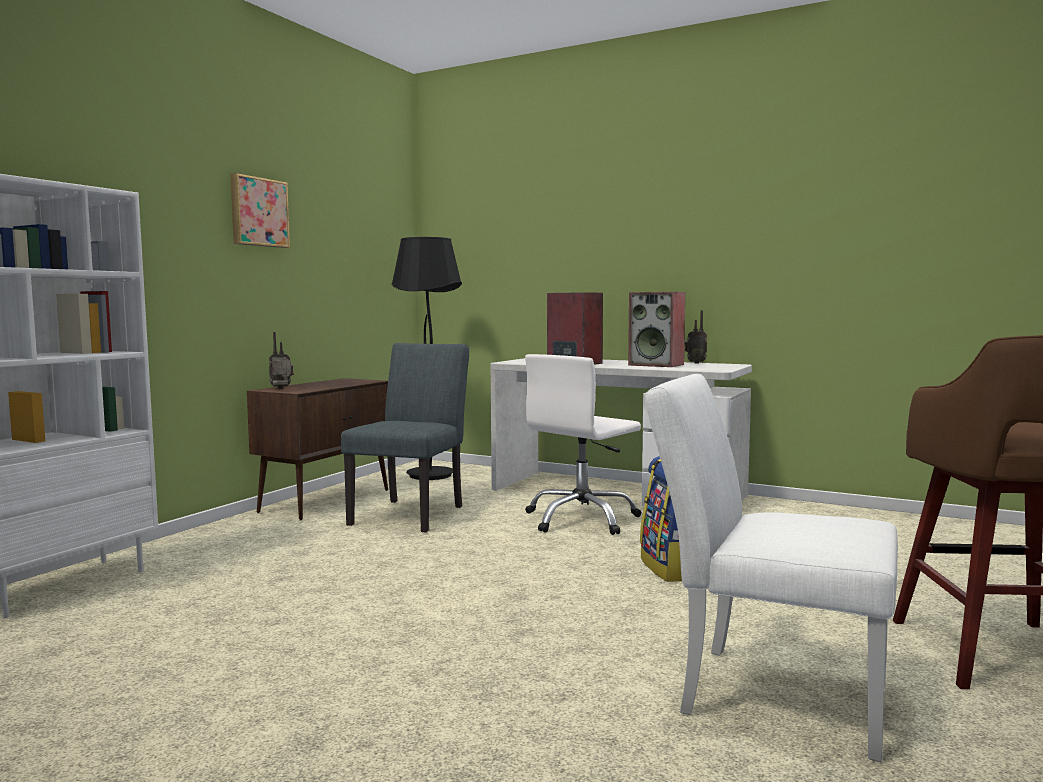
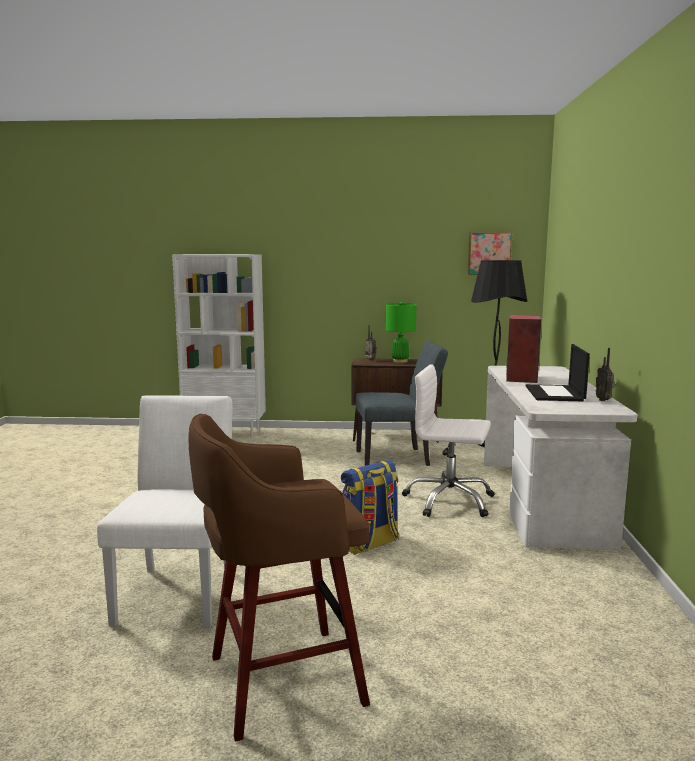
camera: 65 degrees right, 5 degrees up
picture [230,173,290,248] -> picture moved to [468,232,513,275]
speaker [628,292,685,367] -> laptop [526,344,590,401]
none -> green table lamp [386,302,416,363]

